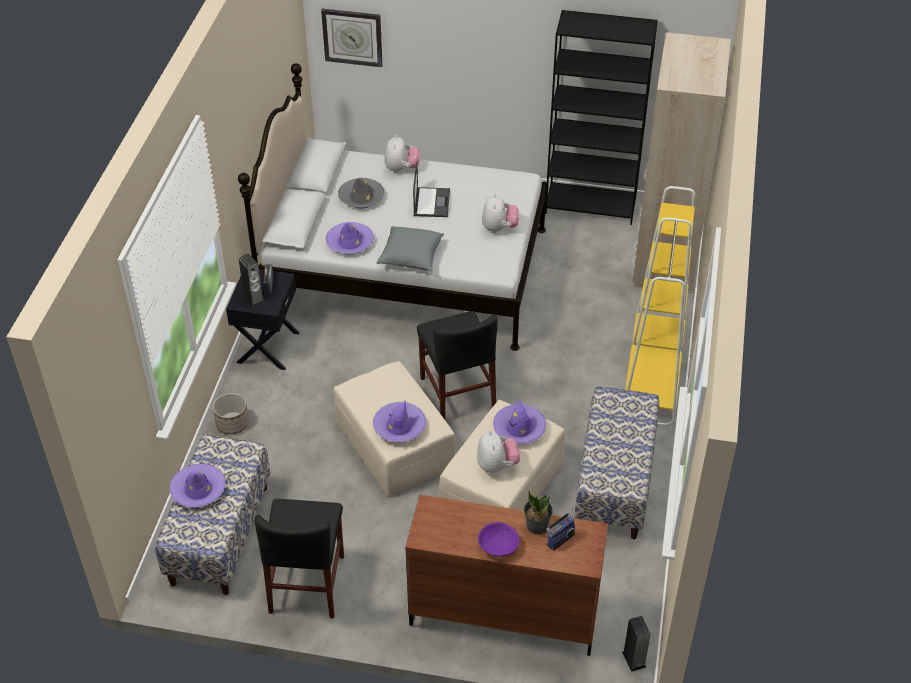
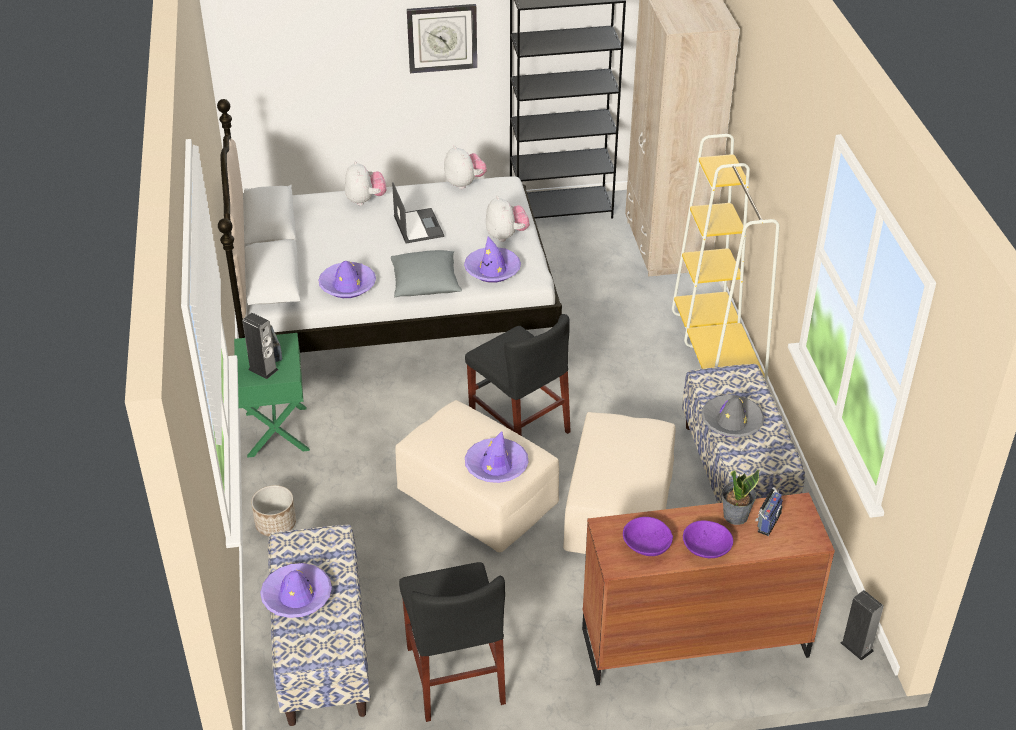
camera: 20 degrees left, 5 degrees down
black nightstand [226,269,300,370] -> green nightstand [234,333,310,458]
wall clock [321,9,383,67] -> wall clock moved to [407,4,477,73]
grey hat [338,178,384,208] -> grey hat moved to [702,395,764,437]
plush toy [477,431,520,473] -> plush toy moved to [444,145,487,189]
purple hat [493,400,546,444] -> purple hat moved to [464,237,521,283]
none -> purple bowl [623,517,673,556]

